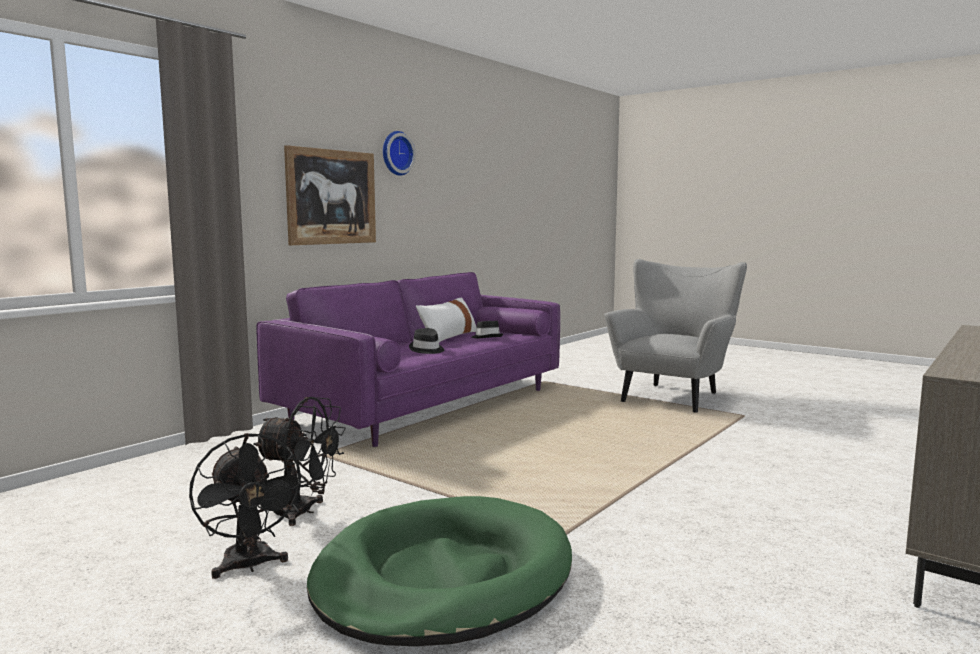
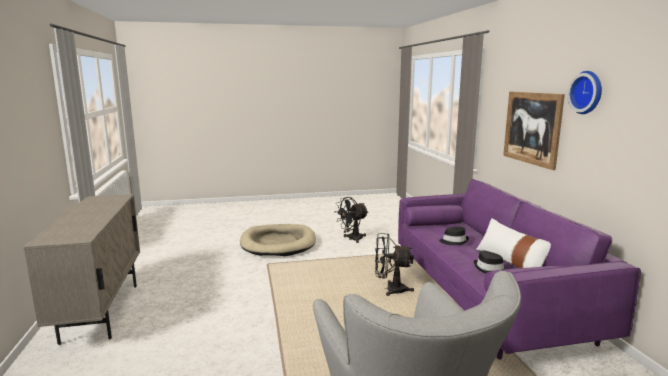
camera: 130 degrees right, 5 degrees up
black fan [189,433,306,579] -> black fan moved to [375,233,414,296]
green dog bed [307,496,572,646] -> beige dog bed [240,224,316,256]

